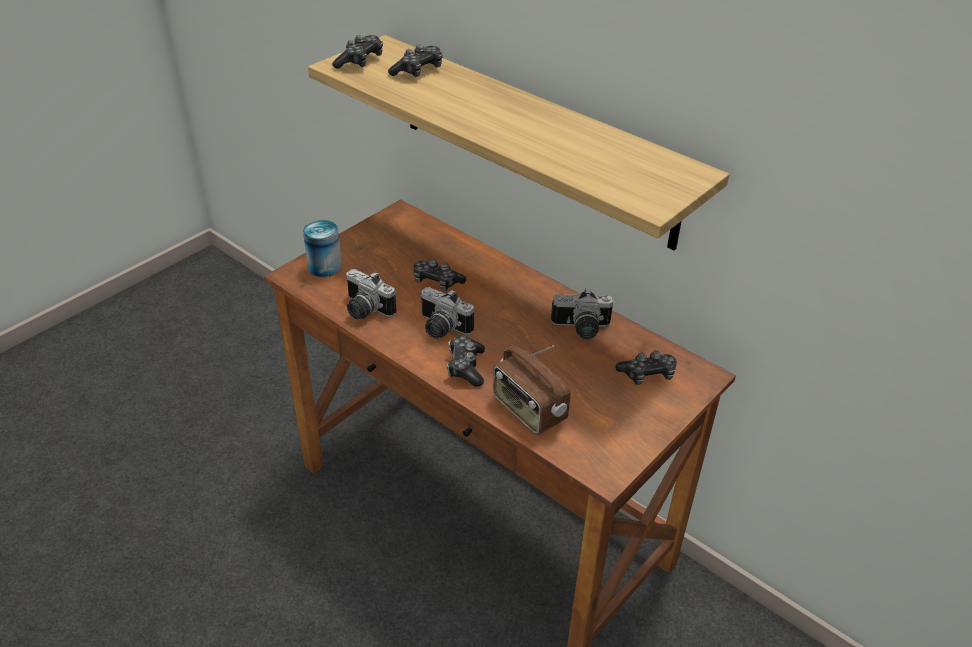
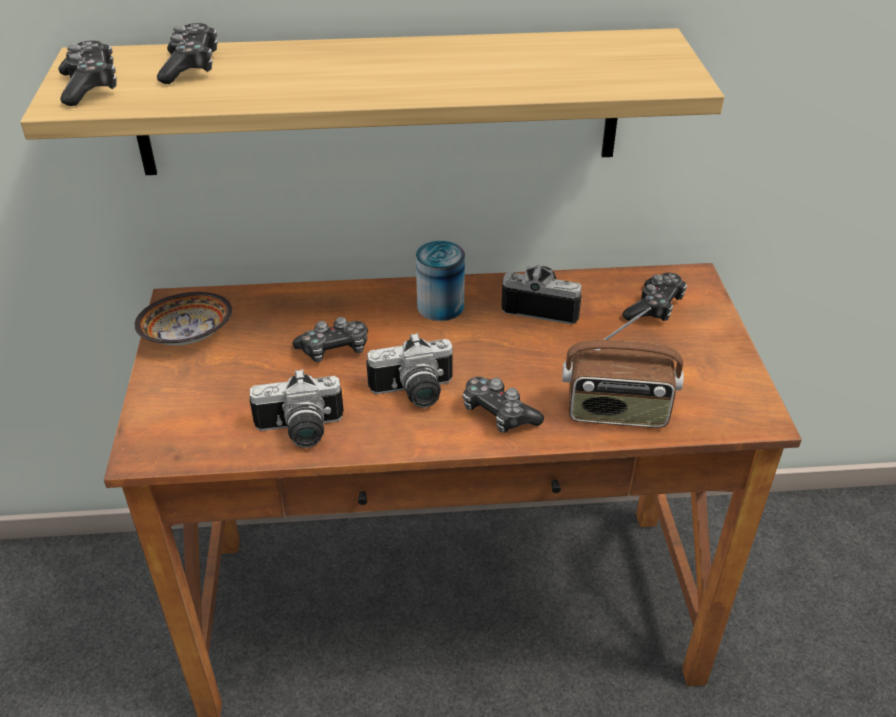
camera: 45 degrees left, 0 degrees up
can [303,220,342,277] -> can moved to [416,241,465,321]
camera [551,288,613,340] -> camera turned 120 degrees counterclockwise [501,265,582,324]
none -> bowl [134,292,232,345]

